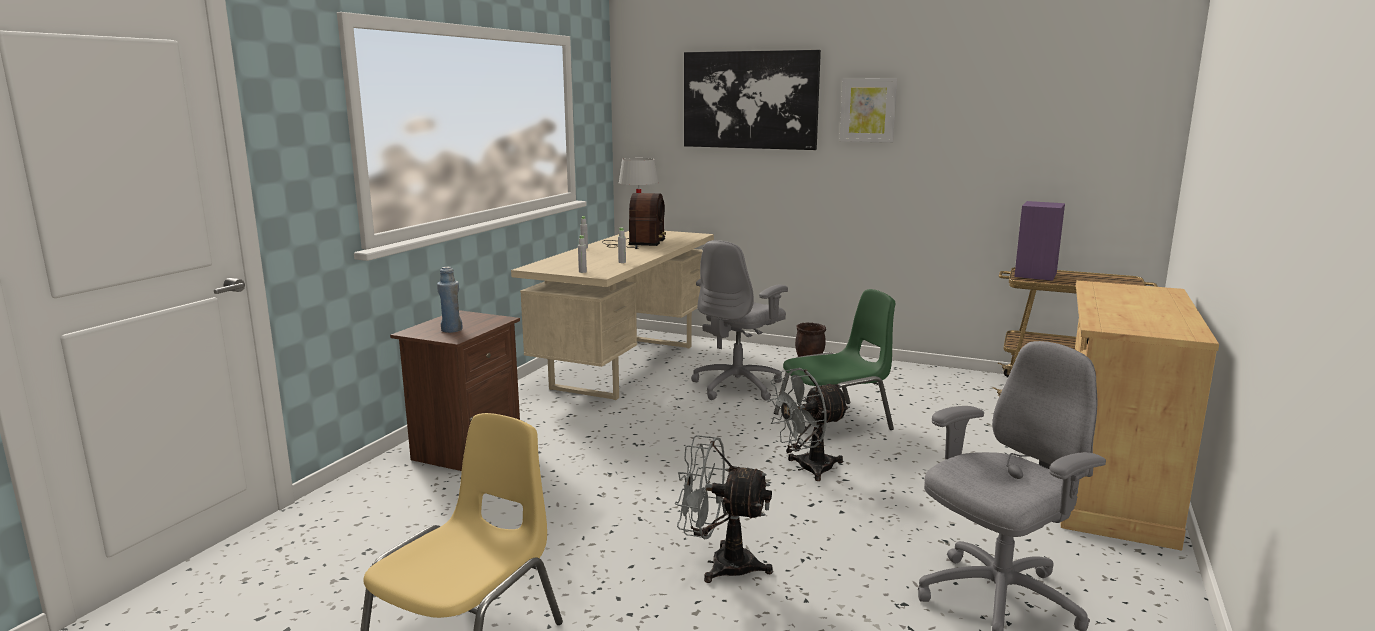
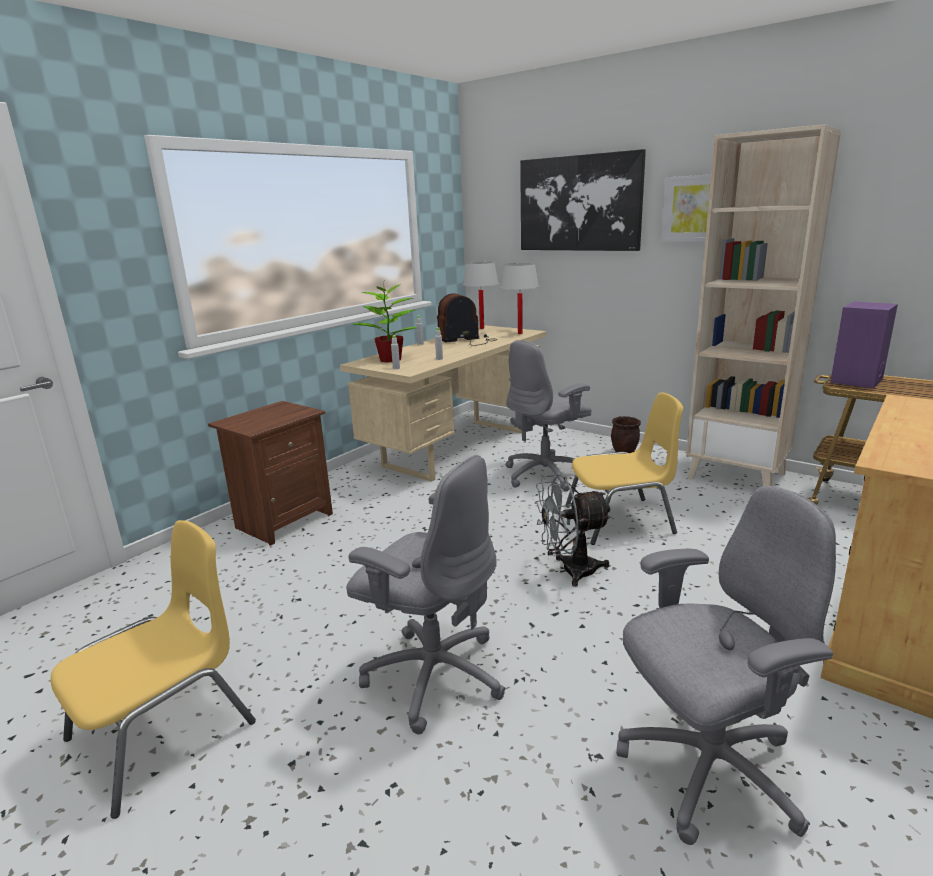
camera: 15 degrees right, 5 degrees up
blue bottle [437,267,463,333] -> none
radio [602,193,666,249] -> radio turned 135 degrees counterclockwise [437,293,497,346]
grey fan [675,435,773,583] -> grey office chair [346,455,505,734]
green chair [774,289,895,431] -> yellow chair [566,392,683,545]
none -> potted plant [352,283,417,363]
none -> white table lamp [501,263,539,334]
none -> beige bookcase [686,124,841,486]

